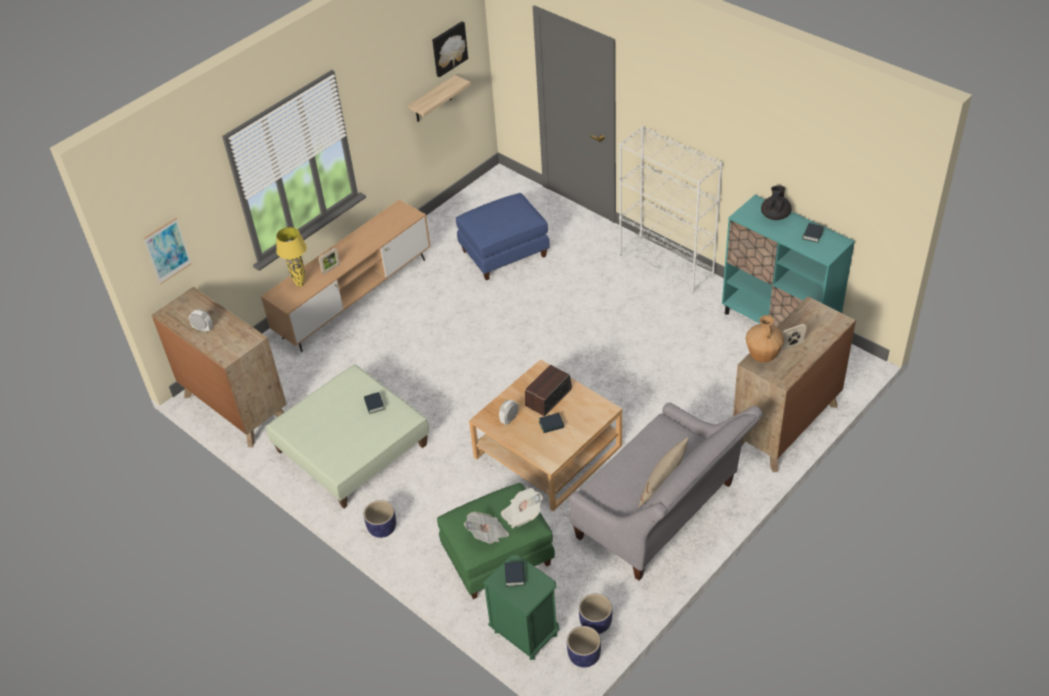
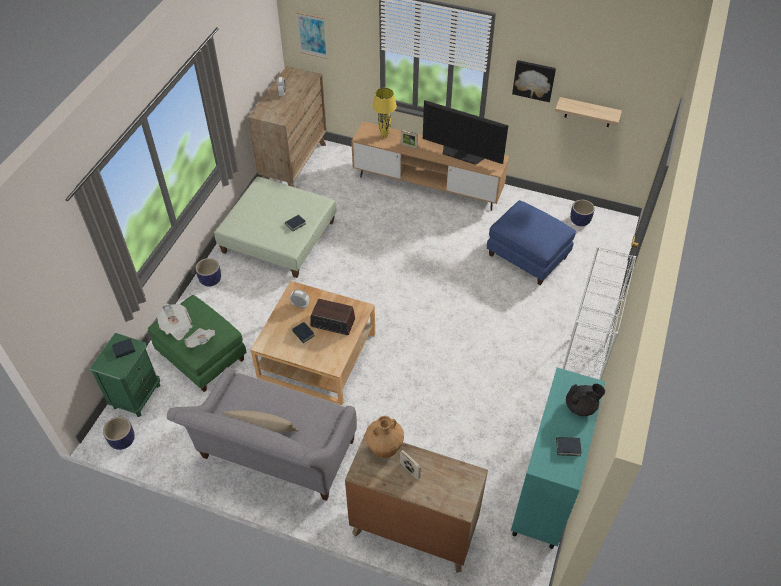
camera: 65 degrees right, 5 degrees up
picture [432,21,468,77] -> picture moved to [512,60,556,102]
planter [579,594,612,634] -> planter moved to [570,200,595,226]
none -> television [423,100,508,165]

